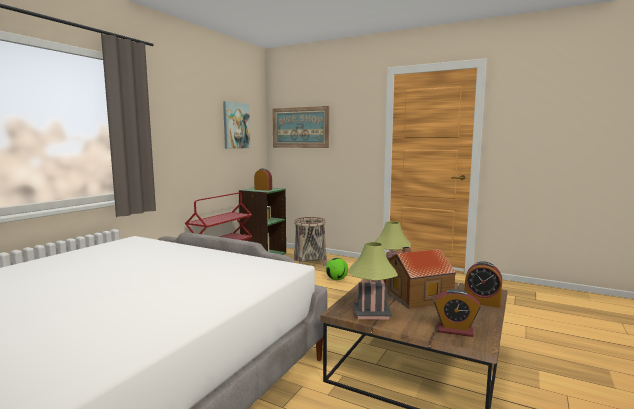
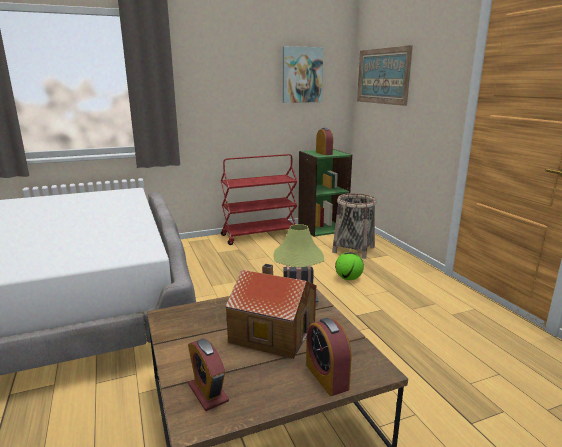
camera: 40 degrees right, 10 degrees up
table lamp [349,242,398,319] -> none

